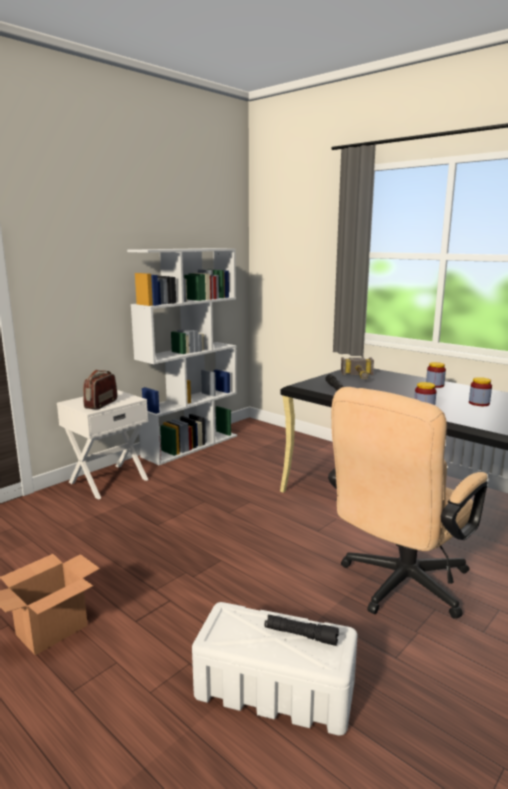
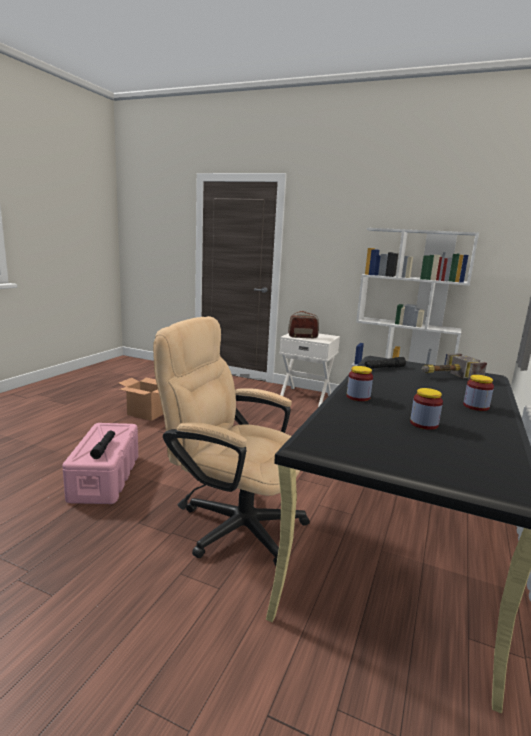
camera: 70 degrees right, 0 degrees up
white storage box [192,602,358,736] -> pink storage box [62,423,138,504]

